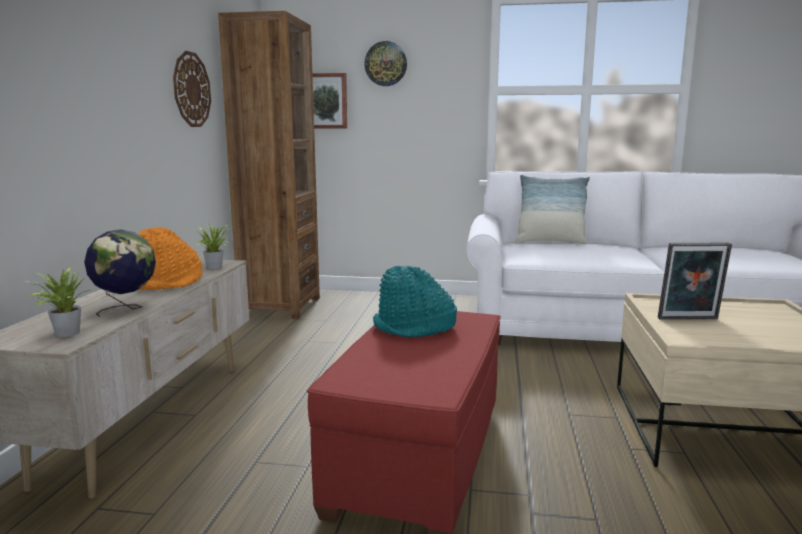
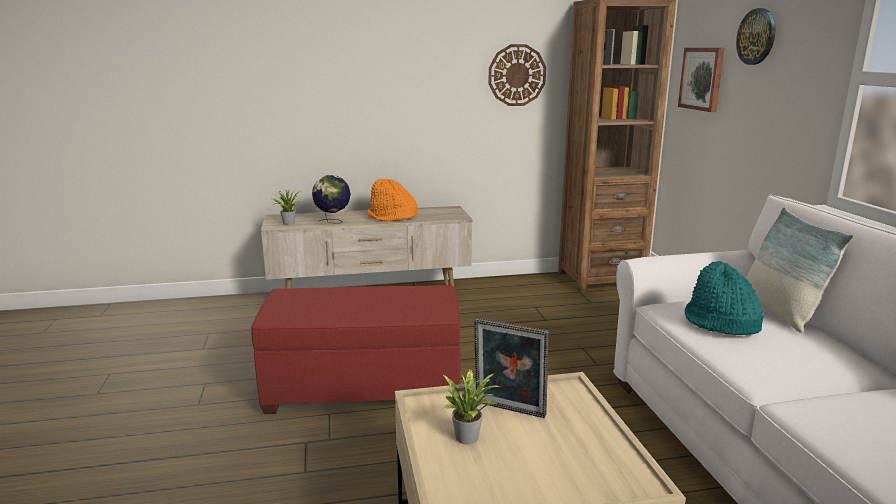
camera: 70 degrees right, 5 degrees up
potted plant [196,224,229,269] -> potted plant moved to [442,370,501,445]
turquoise hat [373,266,457,337] -> turquoise hat moved to [685,261,764,335]
picture frame [658,243,732,320] -> picture frame turned 45 degrees counterclockwise [474,318,549,418]

